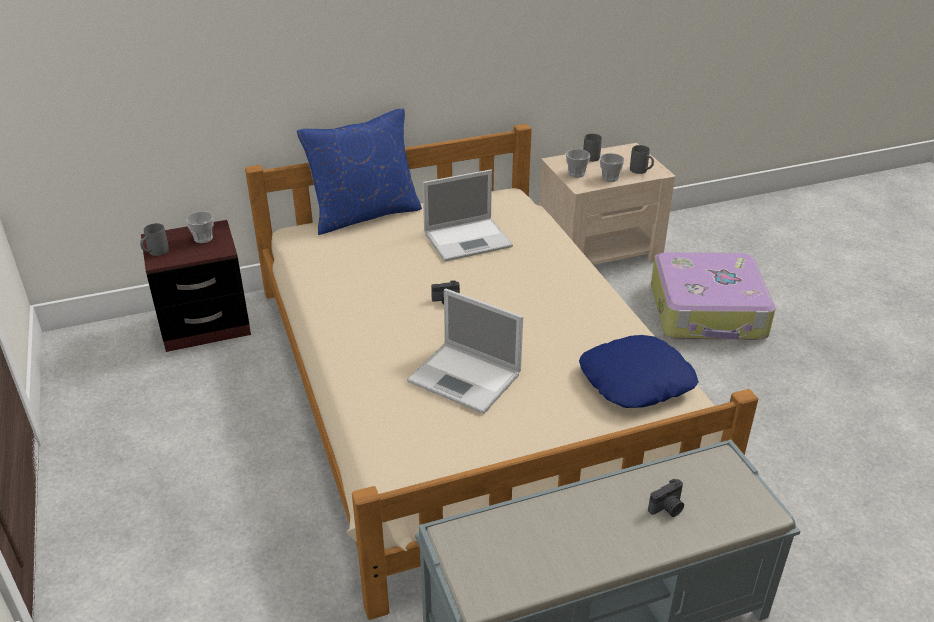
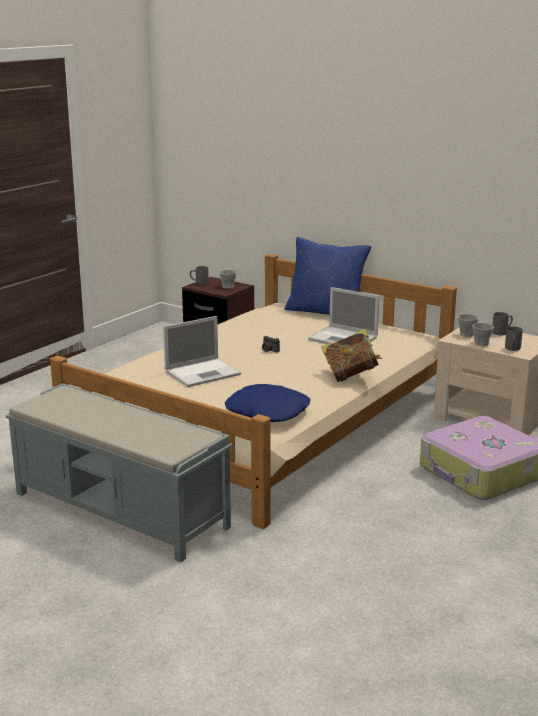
camera: 55 degrees right, 15 degrees down
laptop [407,289,523,414] -> laptop turned 120 degrees counterclockwise [163,316,241,387]
camera [648,479,684,517] -> none
none -> book [321,329,382,382]

